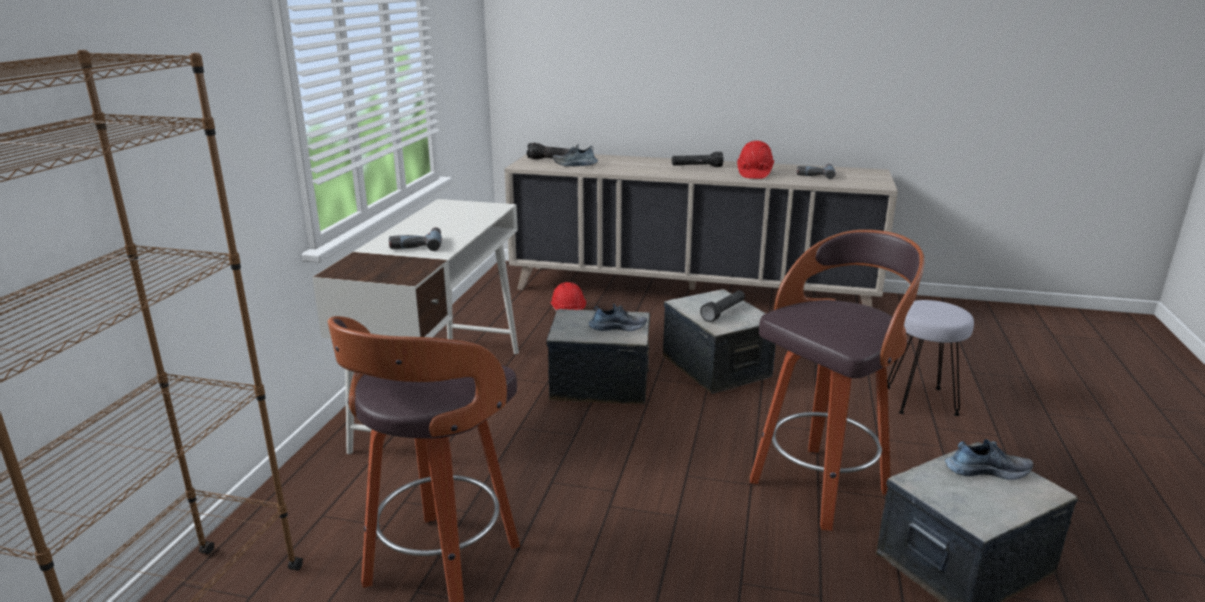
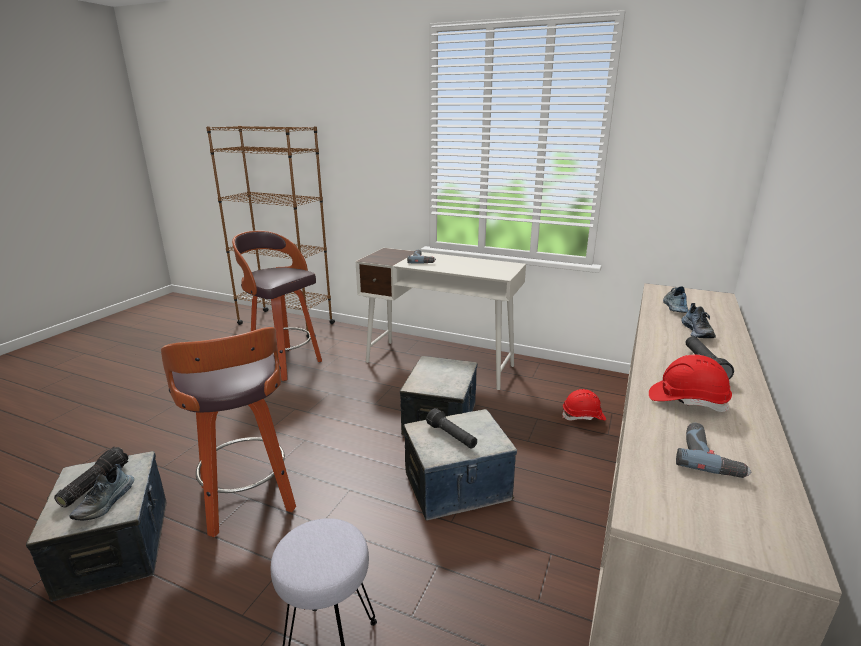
camera: 100 degrees right, 0 degrees up
flashlight [527,143,571,159] -> flashlight moved to [54,447,129,508]
shoe [589,303,647,331] -> shoe moved to [681,303,716,338]

